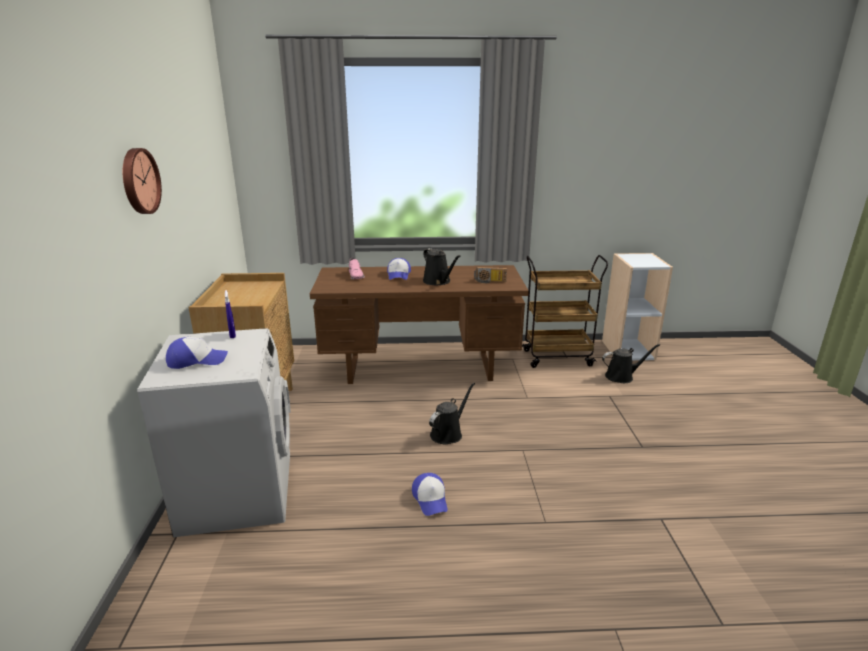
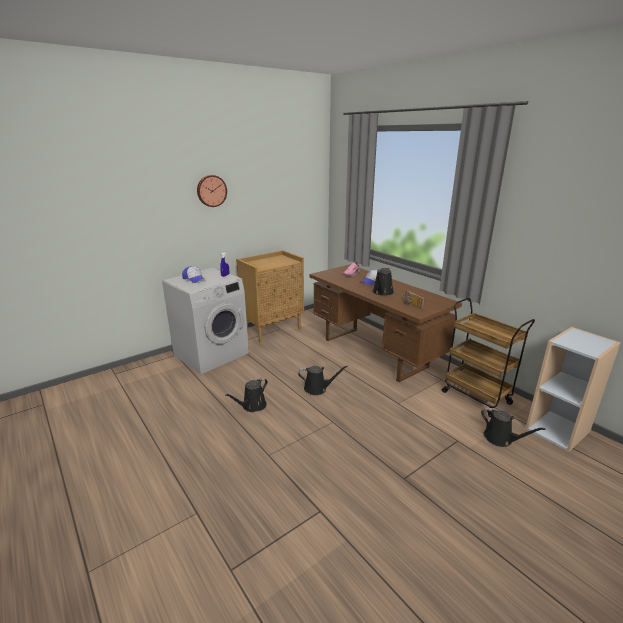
camera: 55 degrees right, 0 degrees up
cap [412,473,448,516] -> black watering can [225,378,268,412]

